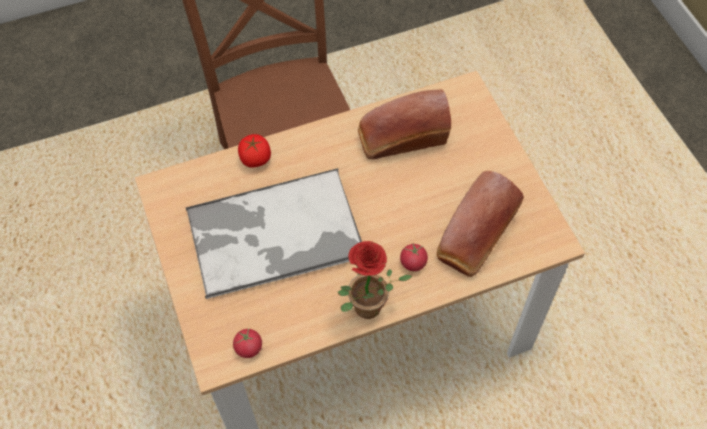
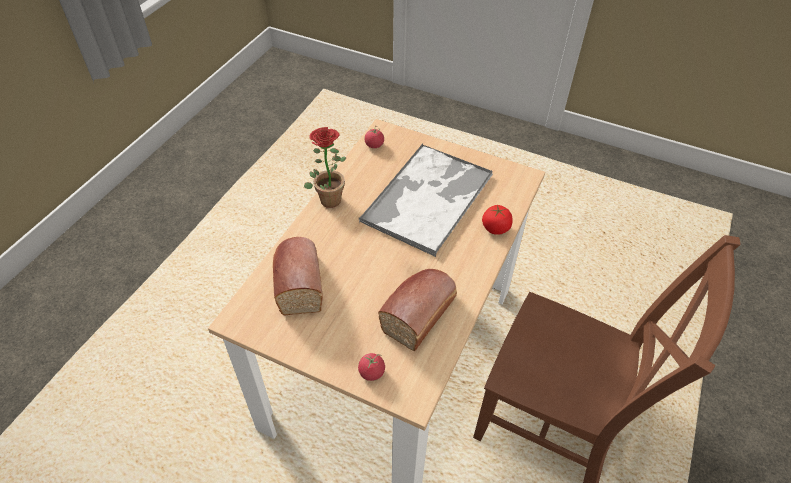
camera: 135 degrees right, 10 degrees down
tomato [400,244,428,271] -> tomato moved to [358,353,385,381]

